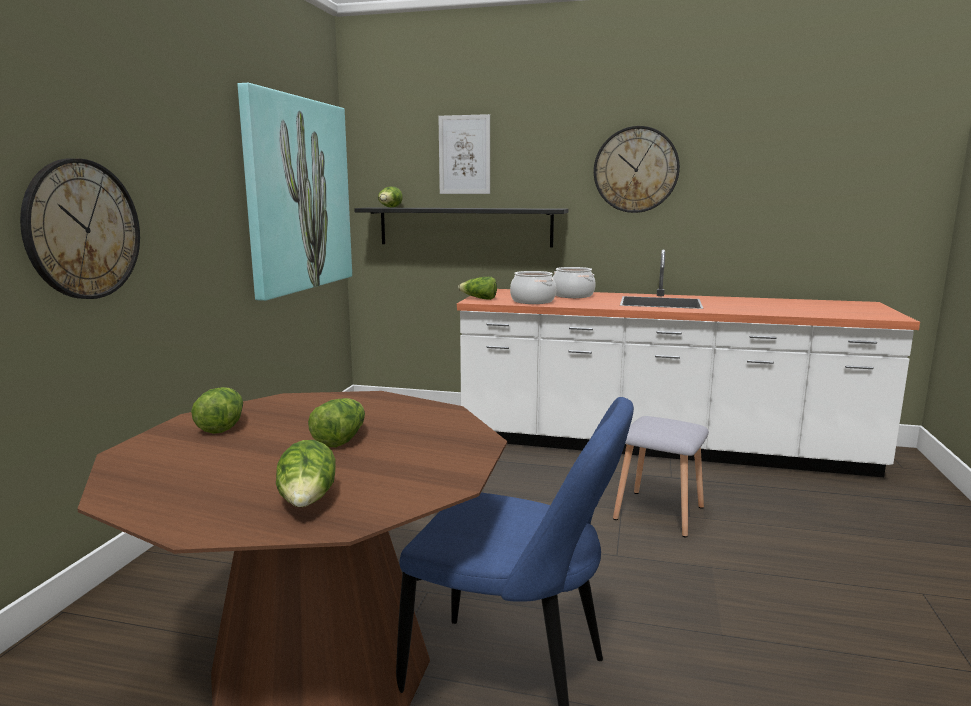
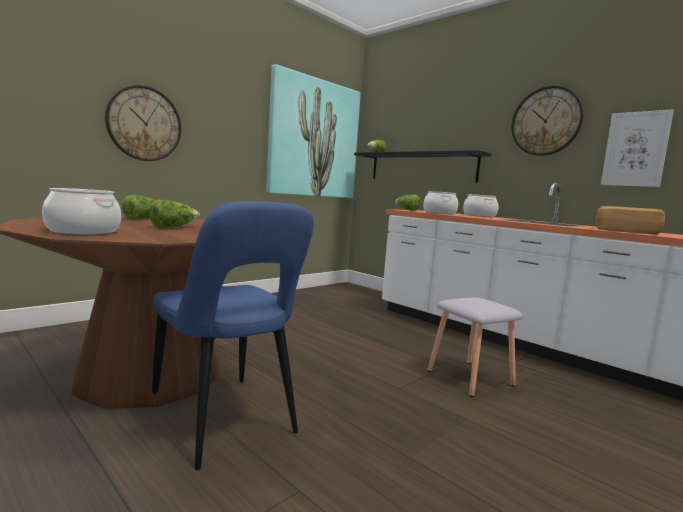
camera: 30 degrees right, 5 degrees down
lettuce [276,440,336,507] -> cooking pot [42,188,121,235]
picture [438,114,490,194] -> picture moved to [601,109,674,187]
none -> bread [595,206,665,234]

